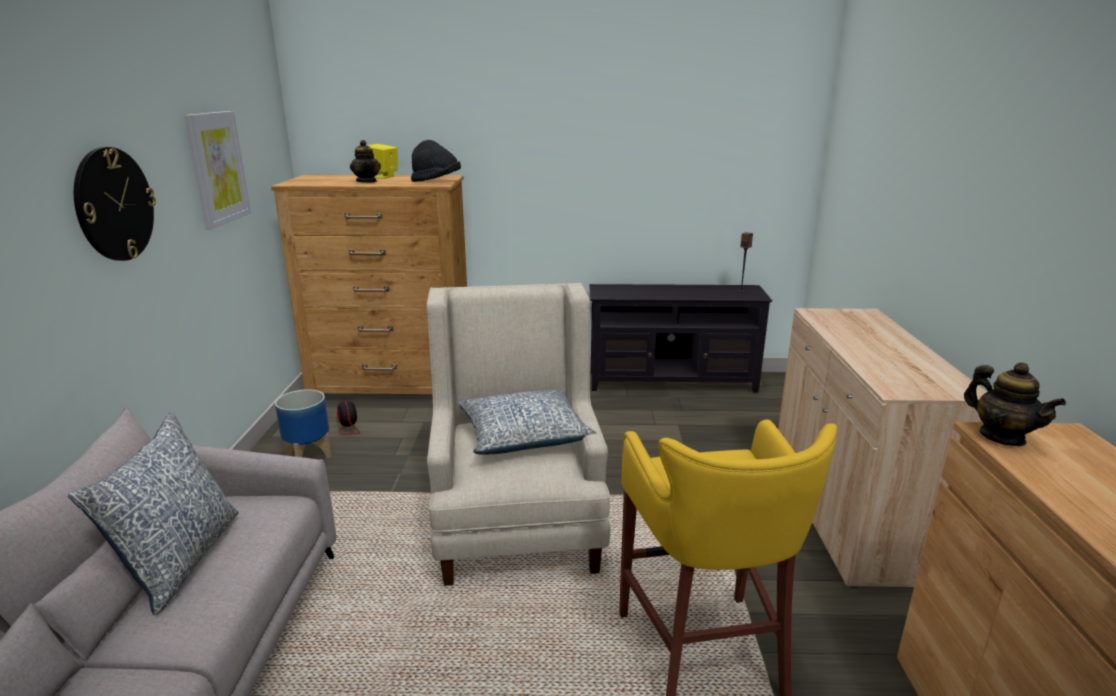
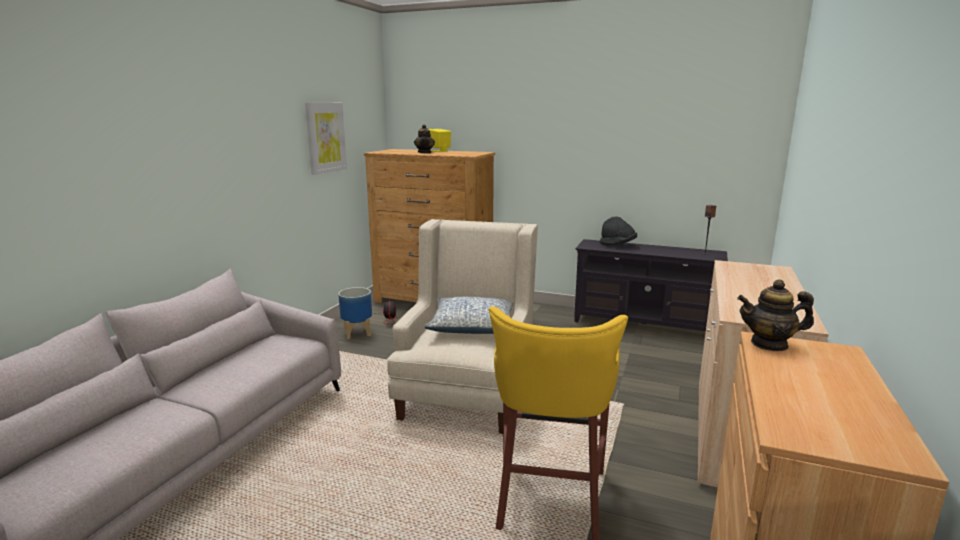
camera: 20 degrees right, 5 degrees down
pillow [68,412,238,615] -> none
wall clock [74,147,156,261] -> none
black hat [411,140,461,182] -> black hat moved to [600,216,637,245]
teapot [964,362,1066,446] -> teapot turned 105 degrees clockwise [737,279,814,351]

